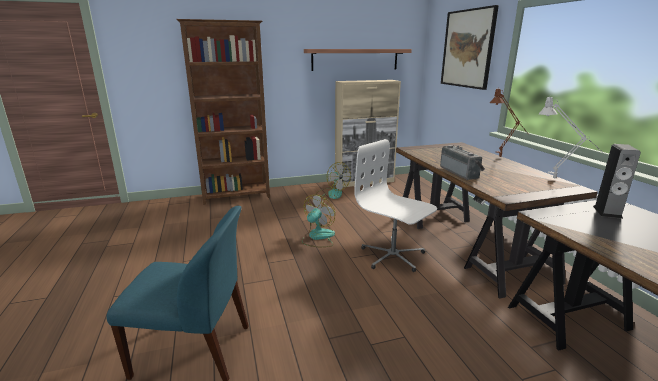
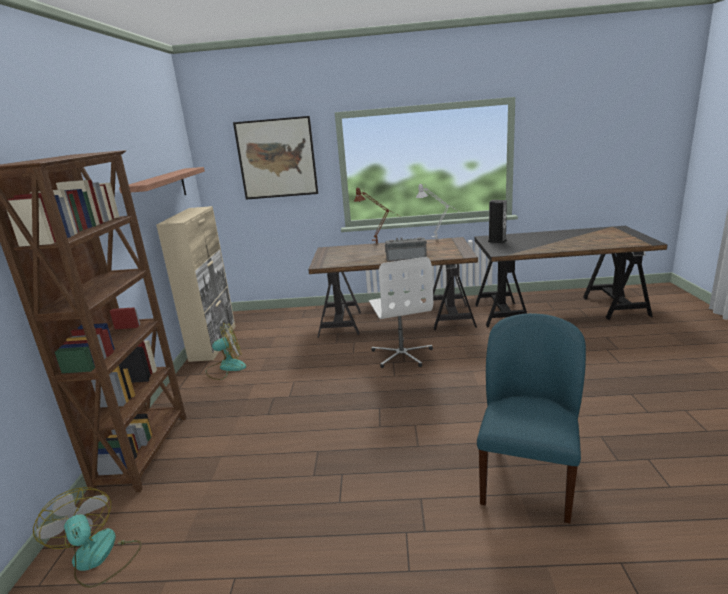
camera: 70 degrees left, 0 degrees up
fan [302,195,335,247] -> fan moved to [33,487,142,588]
white office chair [354,139,437,272] -> white office chair turned 75 degrees counterclockwise [369,257,433,368]

